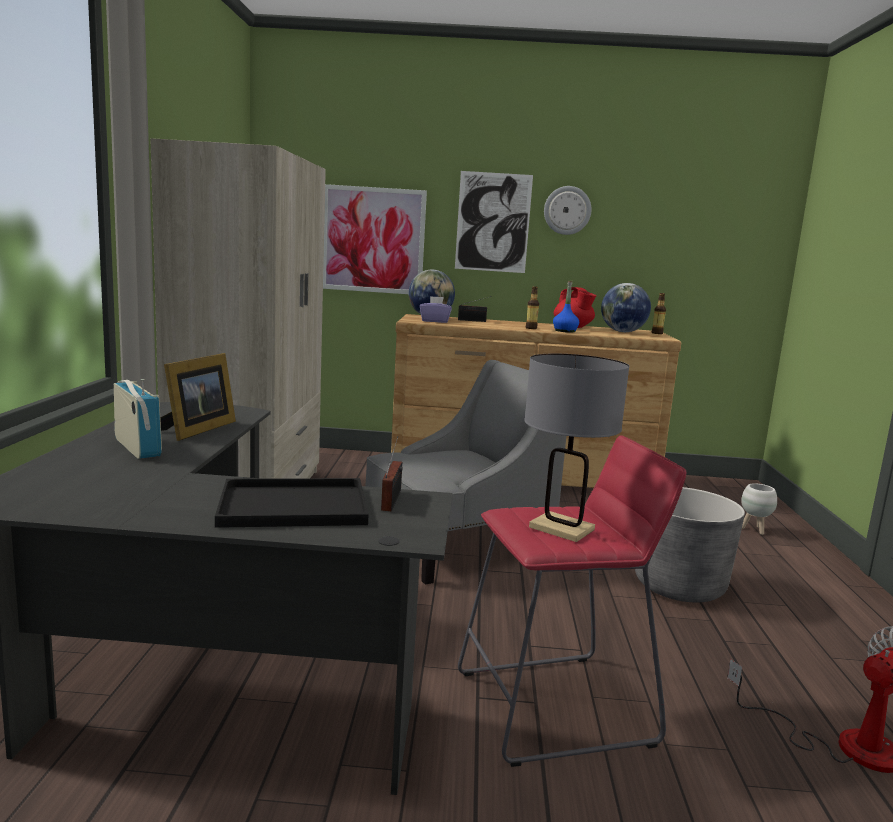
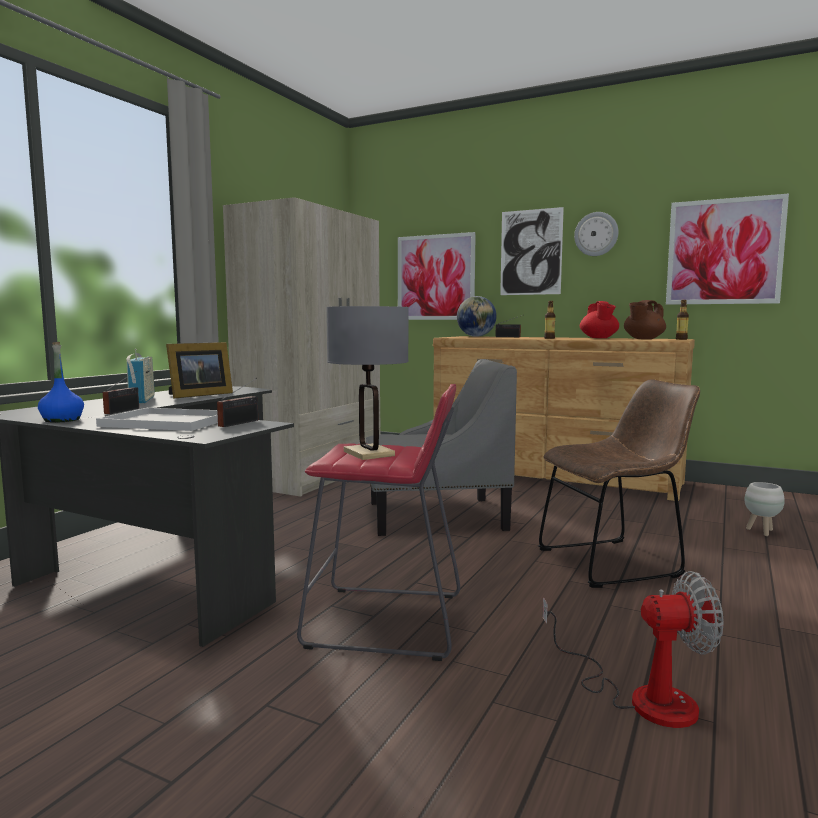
camera: 25 degrees right, 5 degrees down
black tray [215,478,369,528] -> white tray [96,408,218,431]
purple tissue box [420,296,452,323] -> none
blue bottle [553,281,579,333] -> blue bottle moved to [38,342,84,423]
globe [601,283,651,332] -> brown teapot [624,300,666,339]
grey planter [635,487,745,602] -> brown chair [539,379,700,588]
none -> radio [103,371,139,414]
none -> picture [666,193,789,305]

